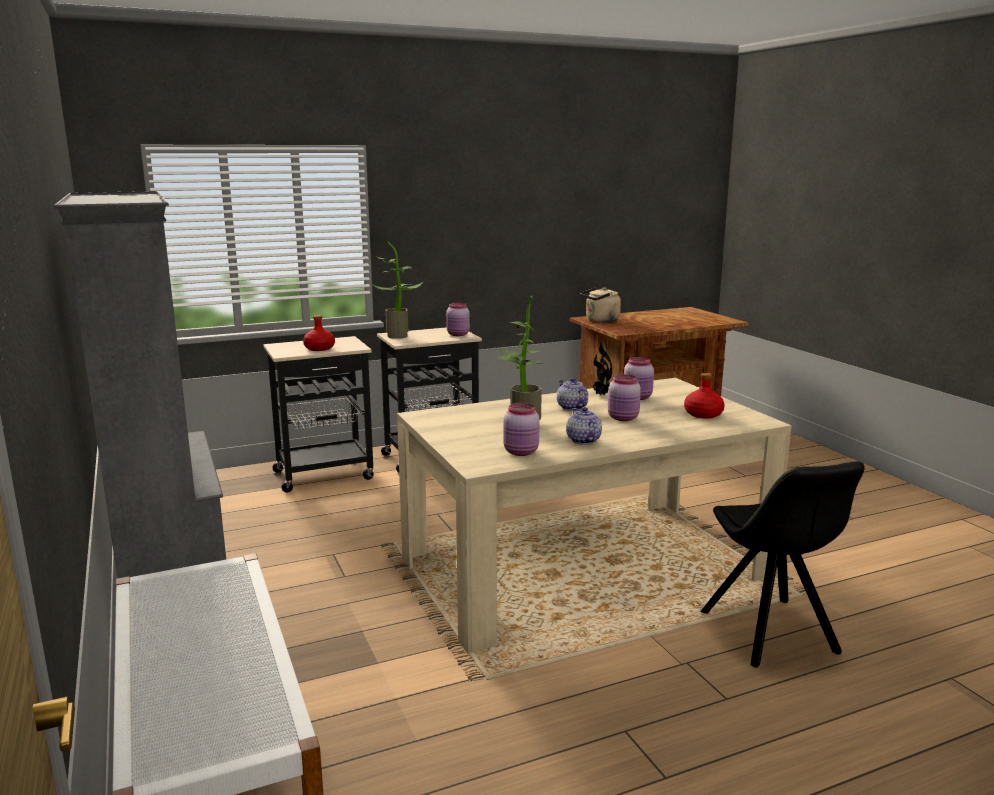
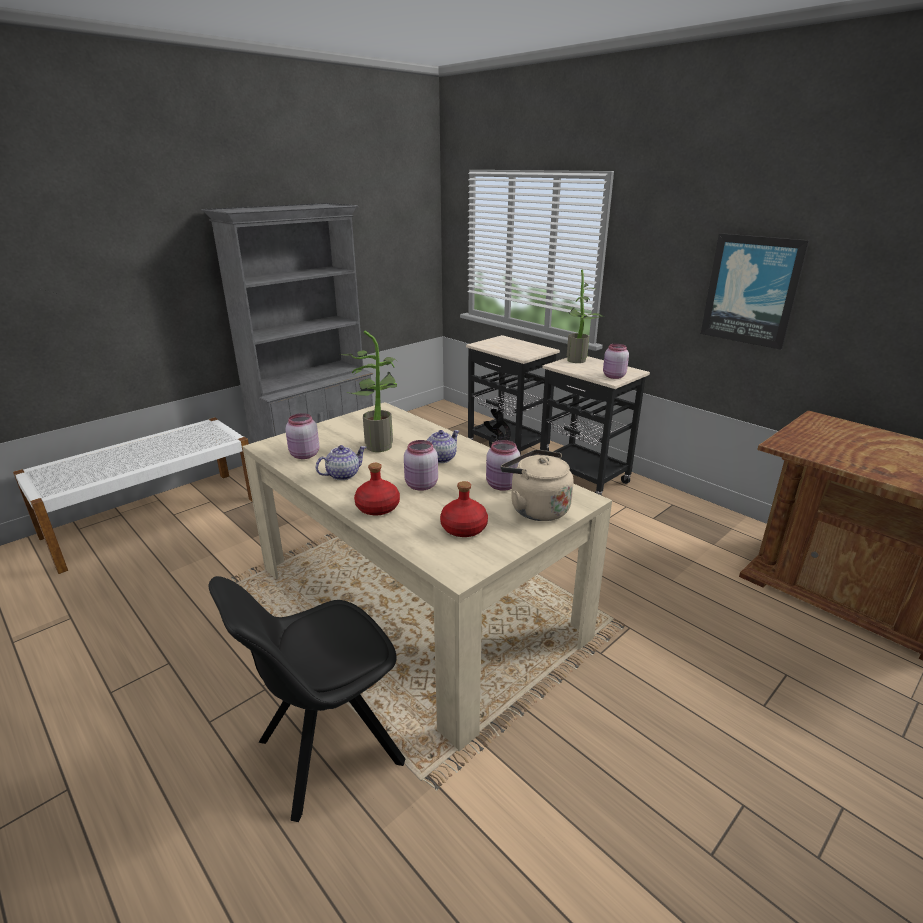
camera: 70 degrees right, 10 degrees up
red bottle [303,315,335,351] -> red bottle moved to [354,463,400,516]
beige kettle [580,287,621,323] -> beige kettle moved to [501,450,573,521]
none -> picture [701,233,810,350]

